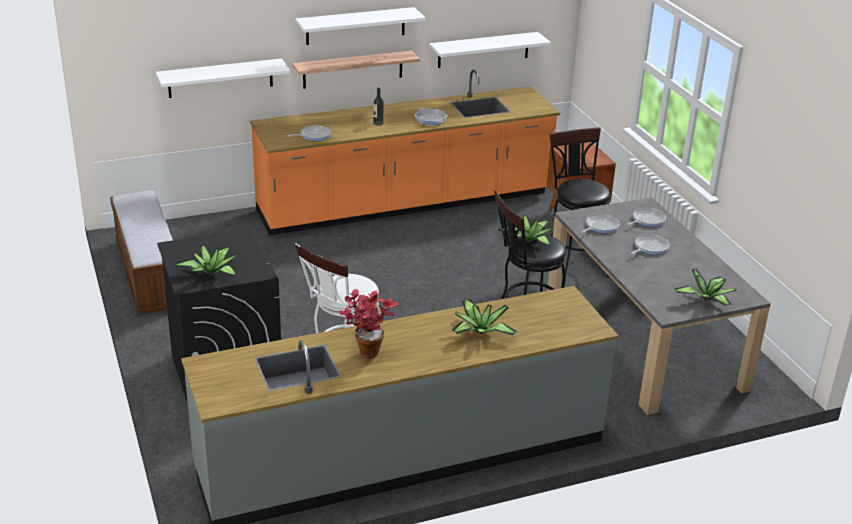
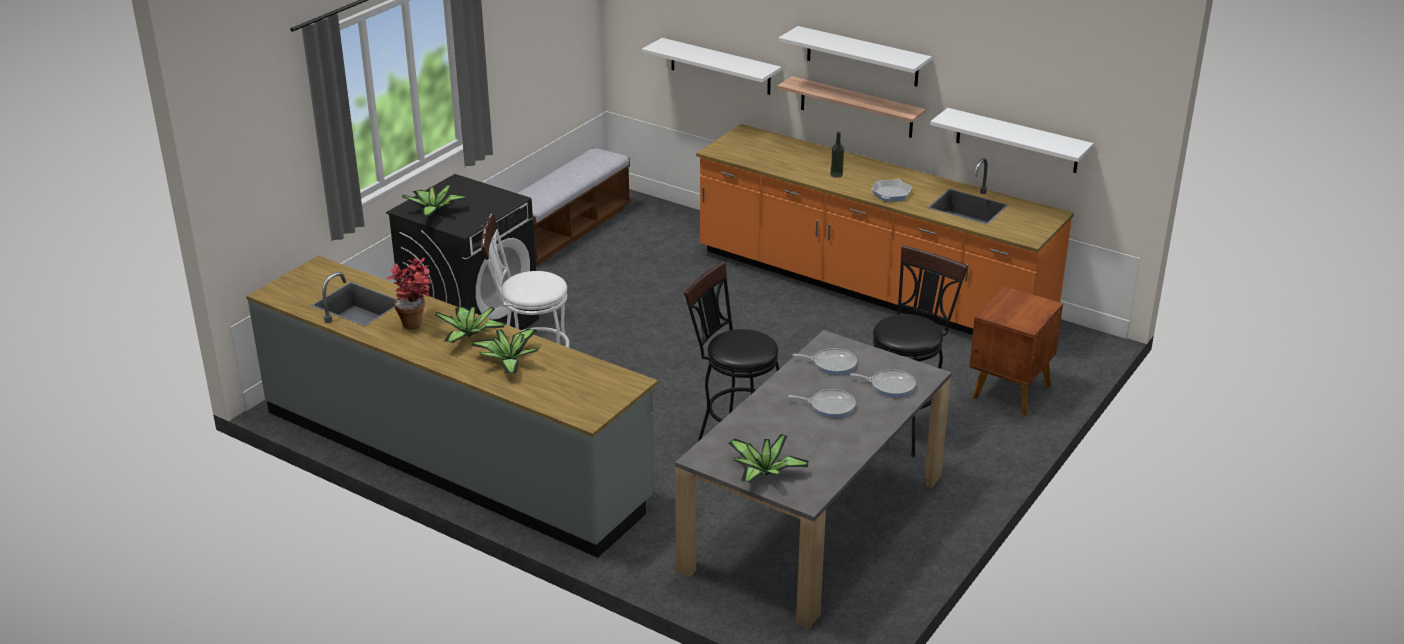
camera: 55 degrees right, 0 degrees up
frying pan [287,125,331,141] -> none
potted plant [497,215,553,246] -> potted plant moved to [435,306,506,343]

